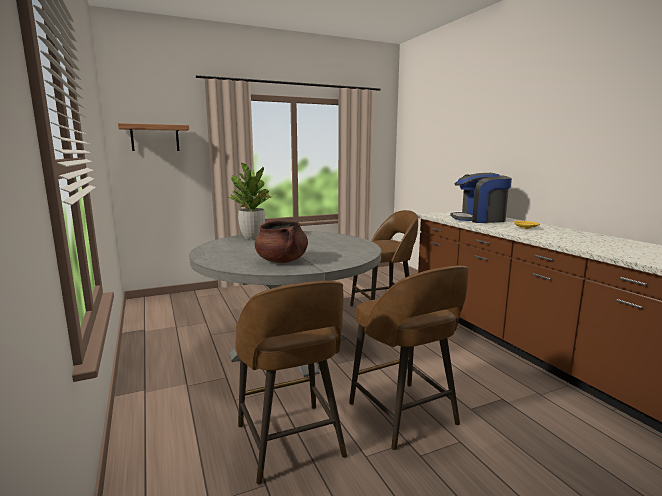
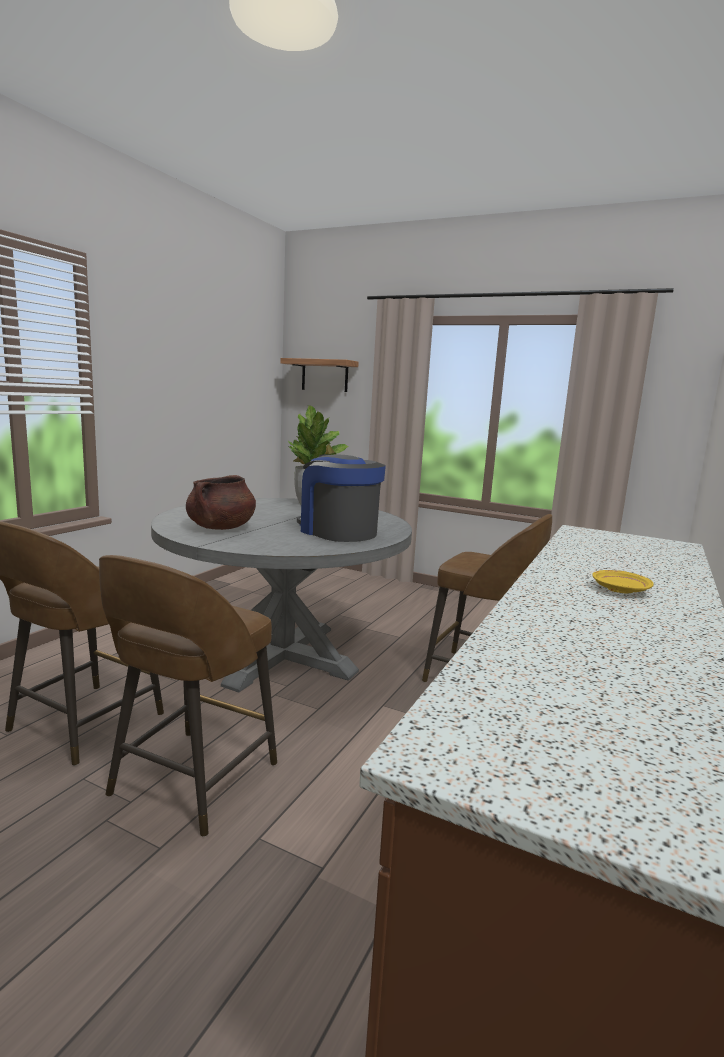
camera: 50 degrees right, 0 degrees up
coffee machine [450,173,512,223] -> coffee machine moved to [297,454,386,542]

